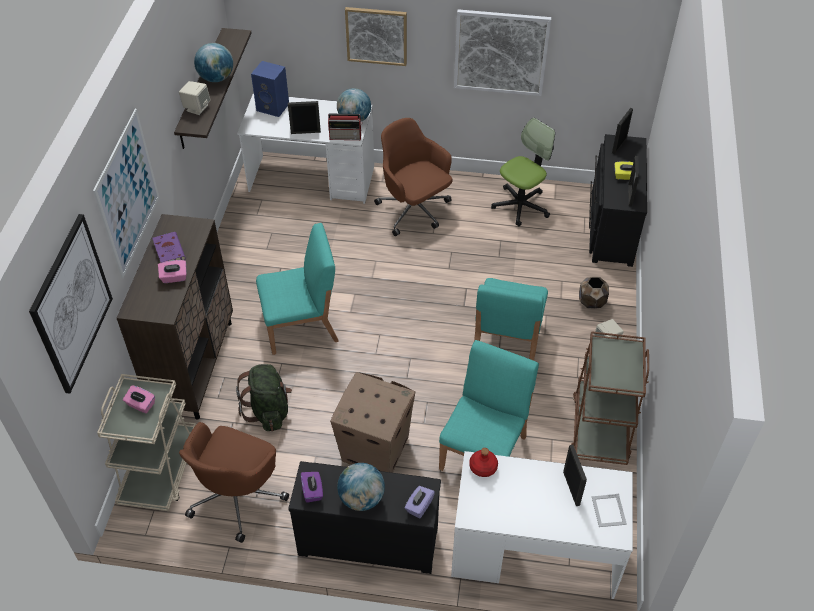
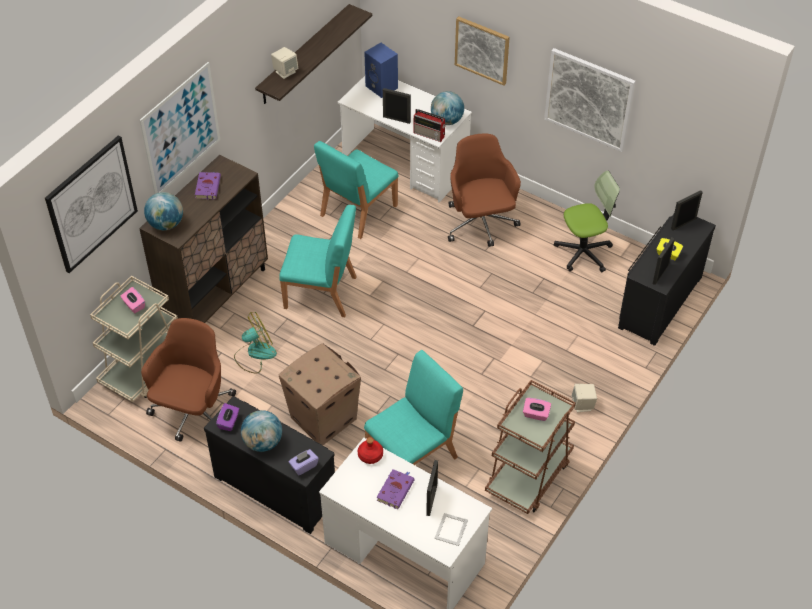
camera: 25 degrees right, 0 degrees up
pink tissue box [158,260,187,283] -> pink tissue box moved to [523,398,551,421]
brown office chair [179,422,289,543] -> brown office chair turned 150 degrees clockwise [141,318,236,442]
globe [194,43,233,82] -> globe moved to [144,192,183,230]
green backpack [236,364,292,431] -> fan [234,312,277,374]
turquoise chair [474,278,548,361] -> turquoise chair moved to [314,141,398,239]
brown planter [579,277,609,308] -> none
none -> purple book [377,469,415,509]

